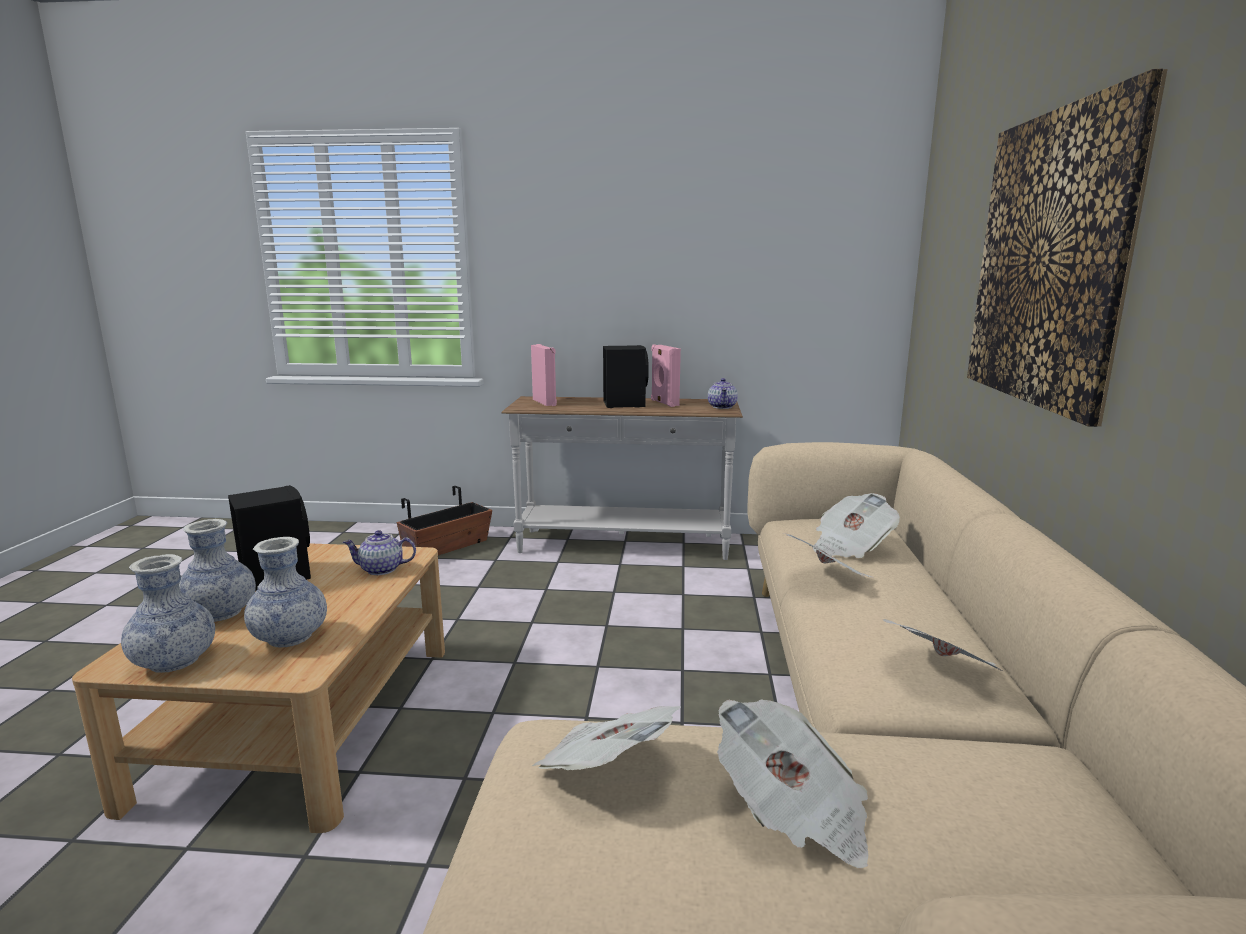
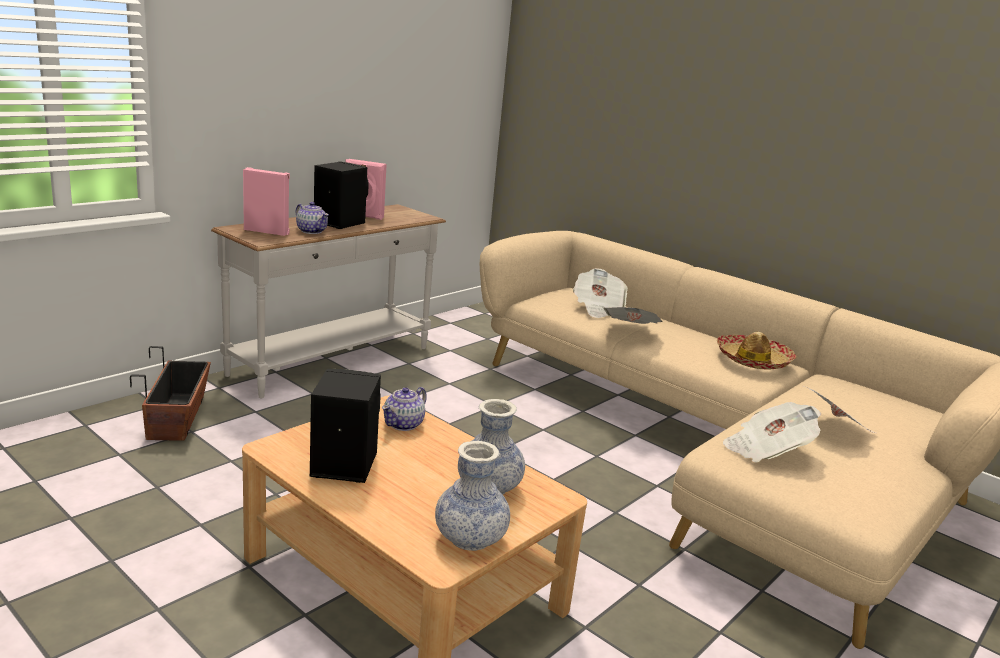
camera: 55 degrees left, 5 degrees up
vase [179,519,256,622] -> none
teapot [708,378,738,409] -> teapot moved to [296,202,329,234]
newspaper [883,619,1004,672] -> hat [717,332,796,370]
picture [967,69,1168,427] -> none

